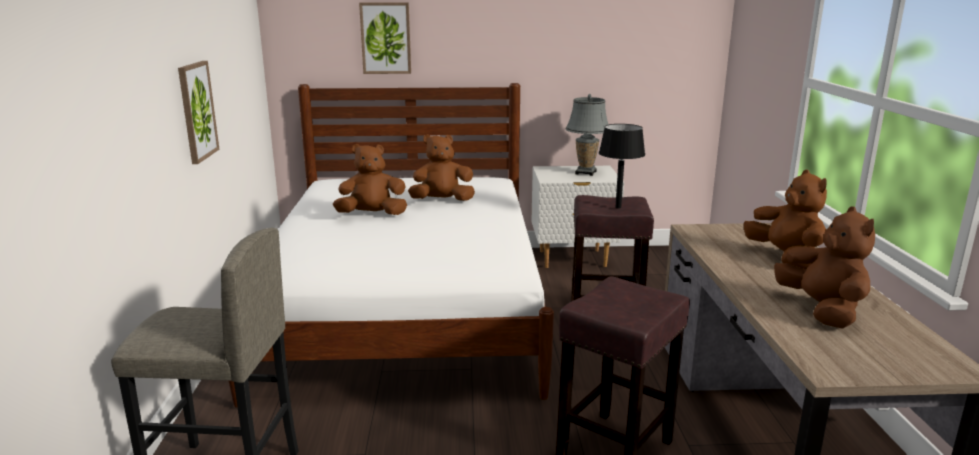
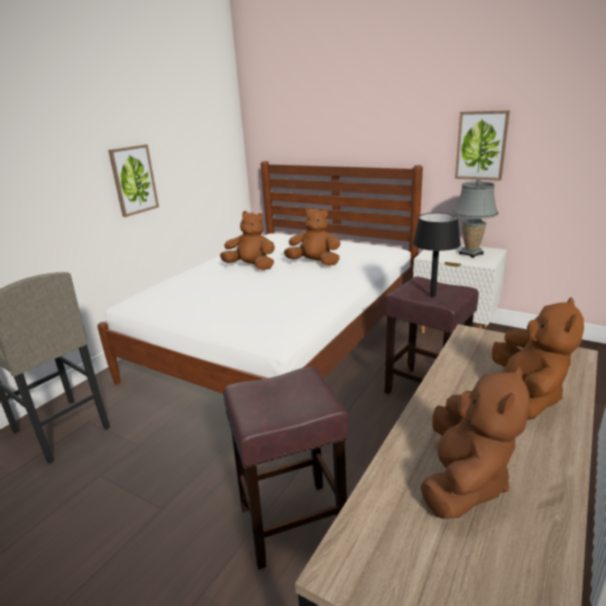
camera: 35 degrees right, 5 degrees up
picture [359,2,411,74] -> picture moved to [455,110,510,181]

